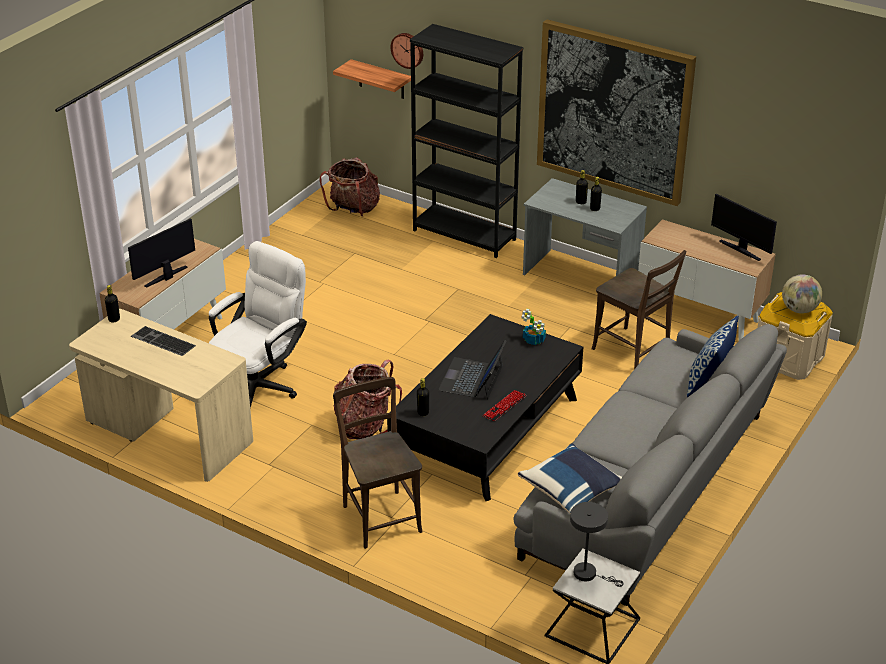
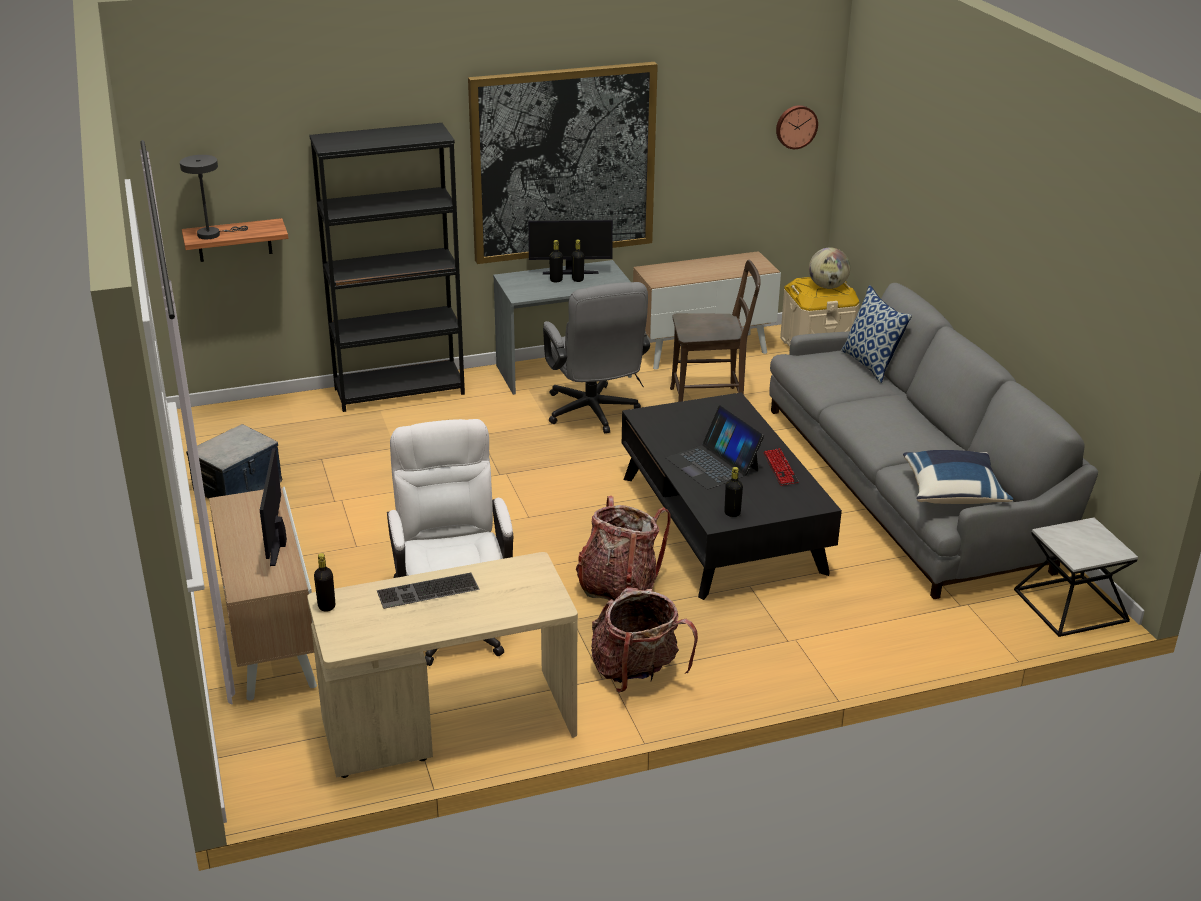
camera: 50 degrees left, 5 degrees down
backpack [320,157,380,217] -> backpack moved to [591,587,698,693]
brown chair [333,377,423,549] -> none
wall clock [390,33,423,69] -> wall clock moved to [776,105,818,149]
potted plant [521,308,546,345] -> none
grey table lamp [570,502,624,587] -> grey table lamp moved to [180,155,248,239]
monitor [711,193,777,261] -> monitor moved to [528,220,613,274]
none -> storage box [186,424,283,499]
none -> grey office chair [543,282,650,434]

